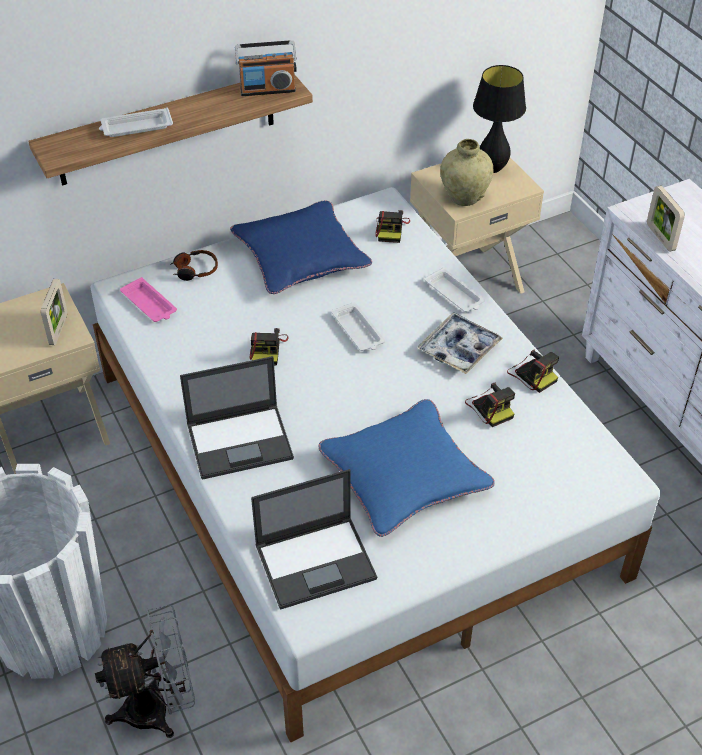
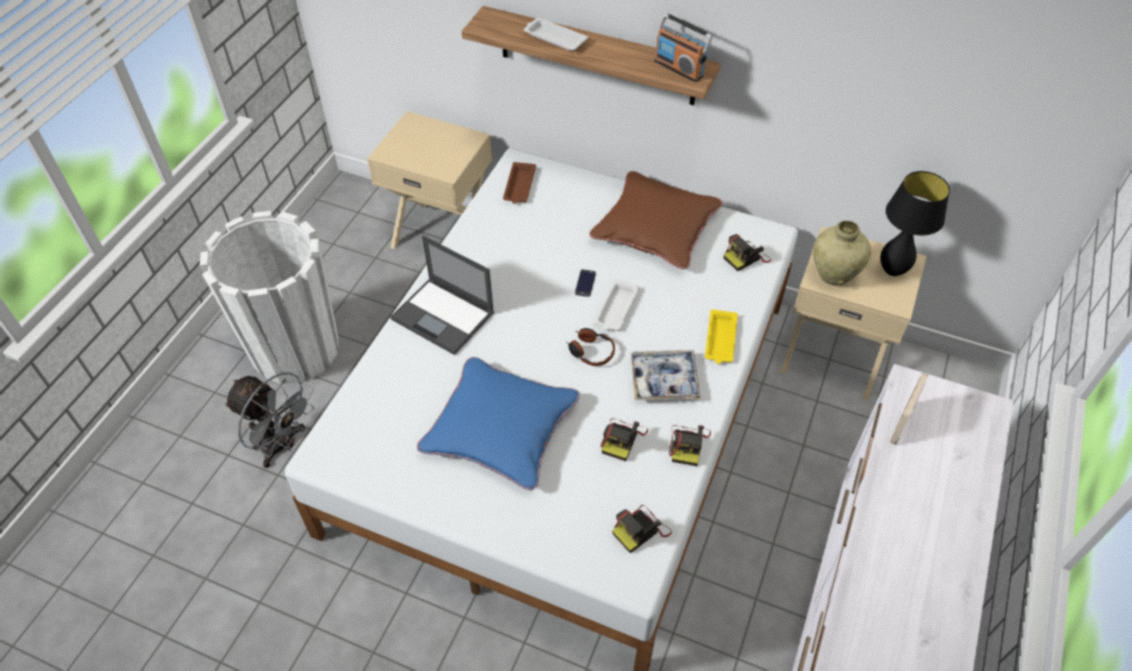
camera: 50 degrees right, 5 degrees up
picture frame [41,279,67,345] -> none
pink tray [120,277,177,322] -> brown tray [503,162,536,204]
headphones [170,250,218,281] -> headphones moved to [567,328,615,366]
blue pillow [230,200,372,294] -> brown pillow [589,171,723,269]
camera [250,328,289,365] -> camera moved to [612,505,672,553]
laptop [251,469,377,610] -> none
white tray [424,268,485,312] -> yellow tray [705,309,738,364]
none -> phone [575,269,596,297]

